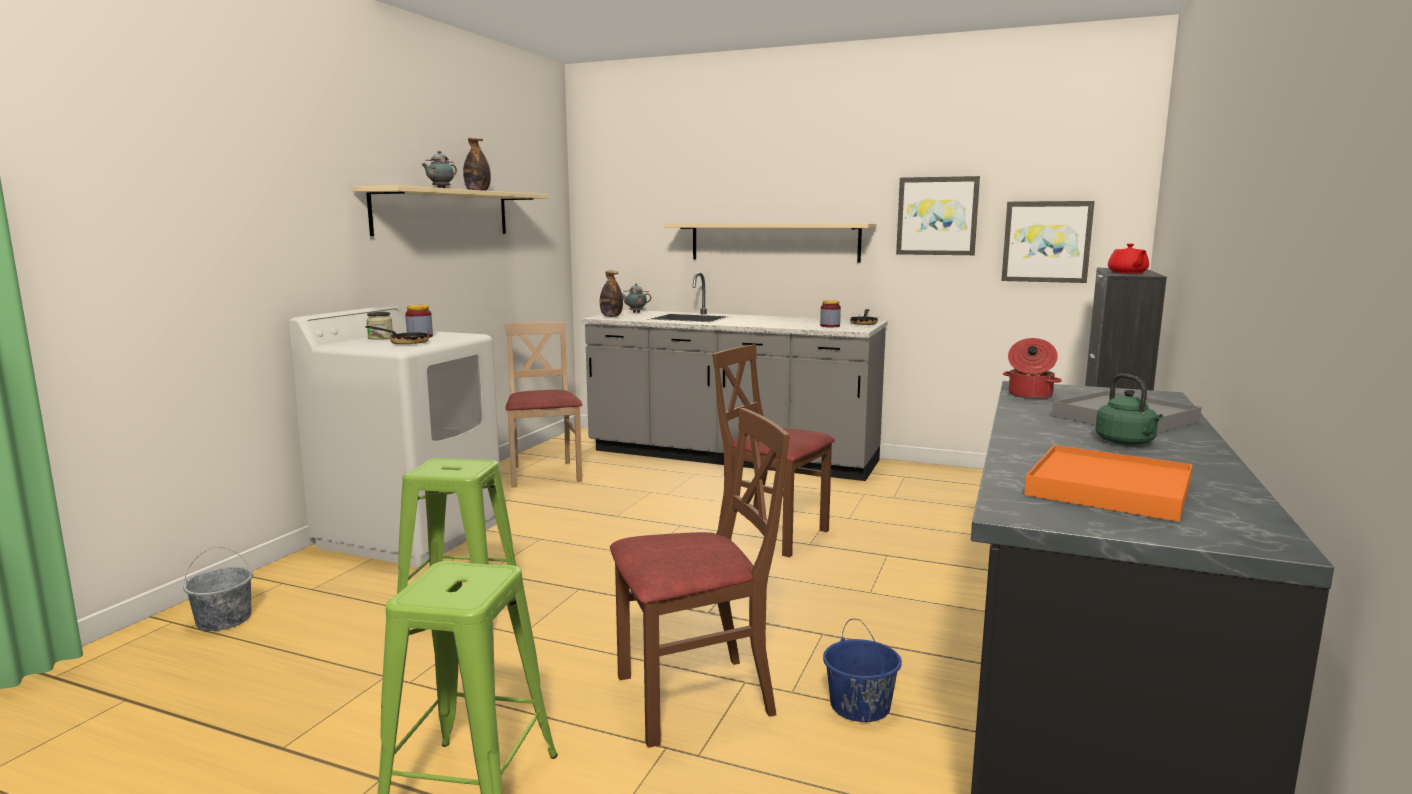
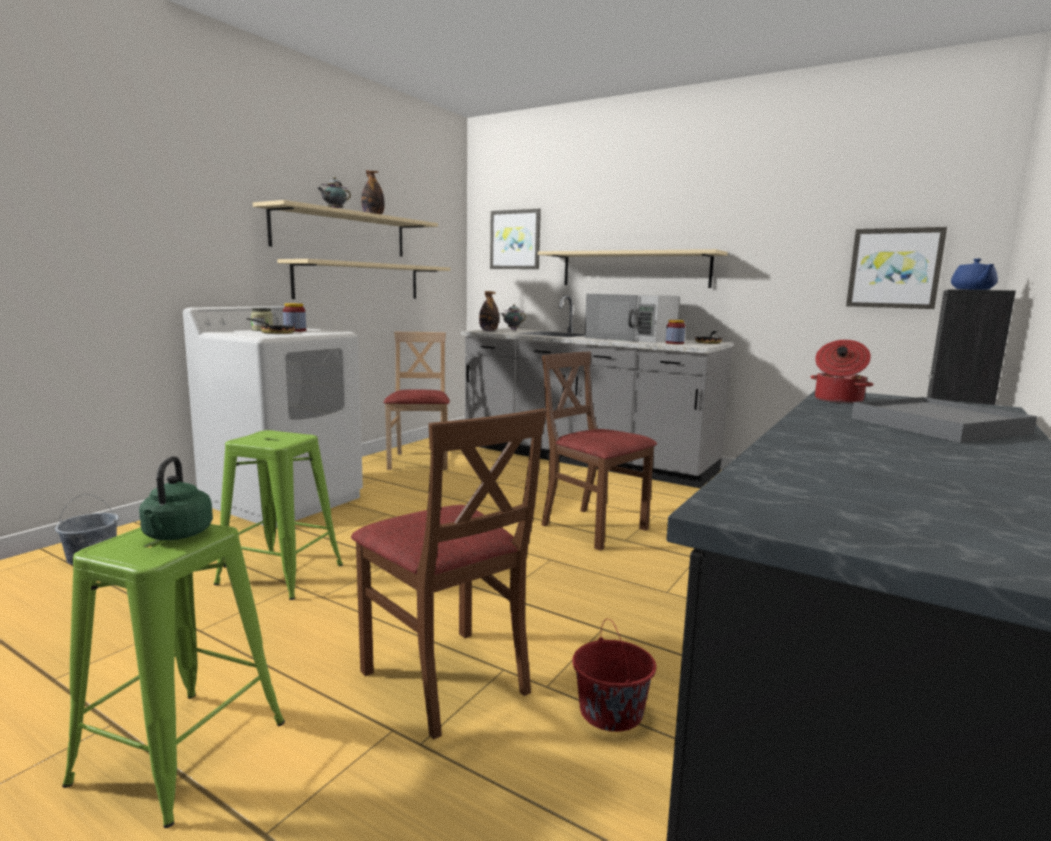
camera: 10 degrees right, 0 degrees up
brown chair [610,408,790,748] -> brown chair turned 60 degrees clockwise [351,408,547,740]
blue bucket [823,619,902,722] -> red bucket [572,619,656,732]
picture [896,176,980,255] -> picture moved to [490,209,541,269]
orange tray [1024,445,1192,522] -> none
green kettle [1095,374,1163,445] -> green kettle moved to [139,456,213,540]
red teapot [1108,244,1149,274] -> blue teapot [951,259,998,290]
none -> beige shelf [277,259,451,299]
none -> white microwave [584,294,680,343]

